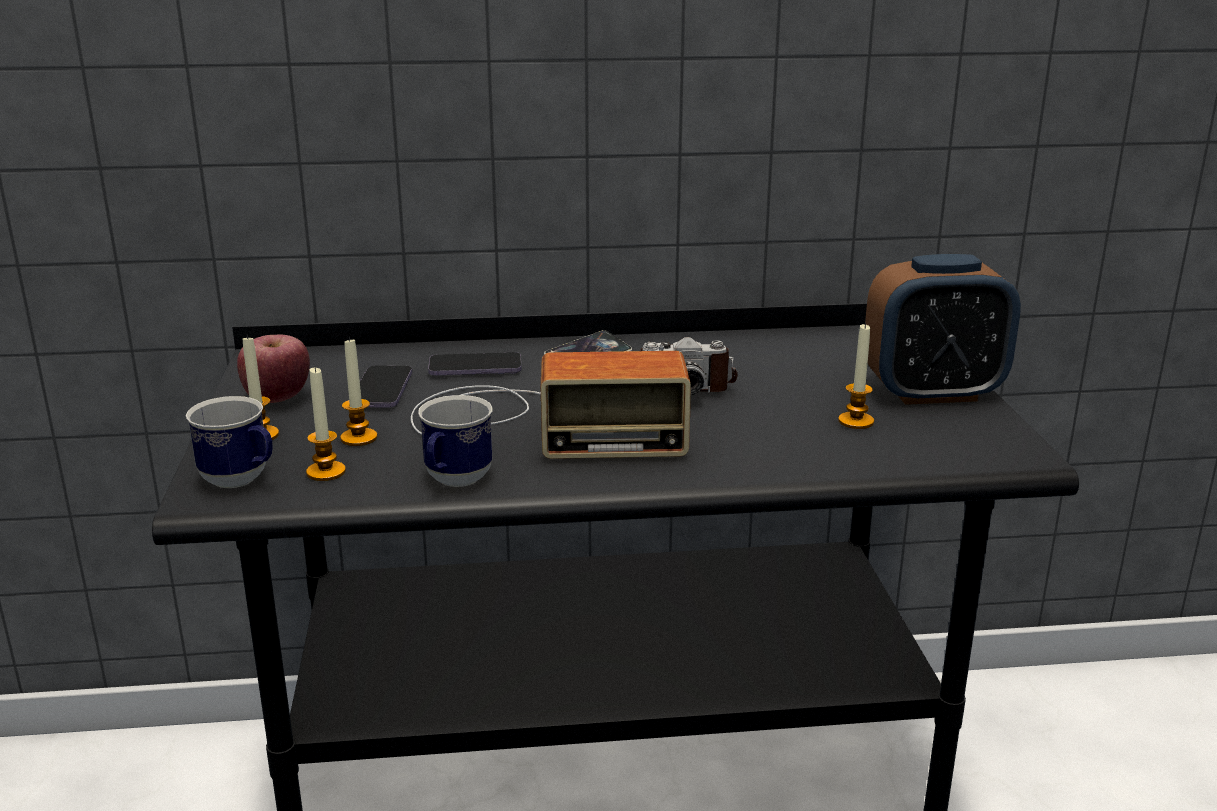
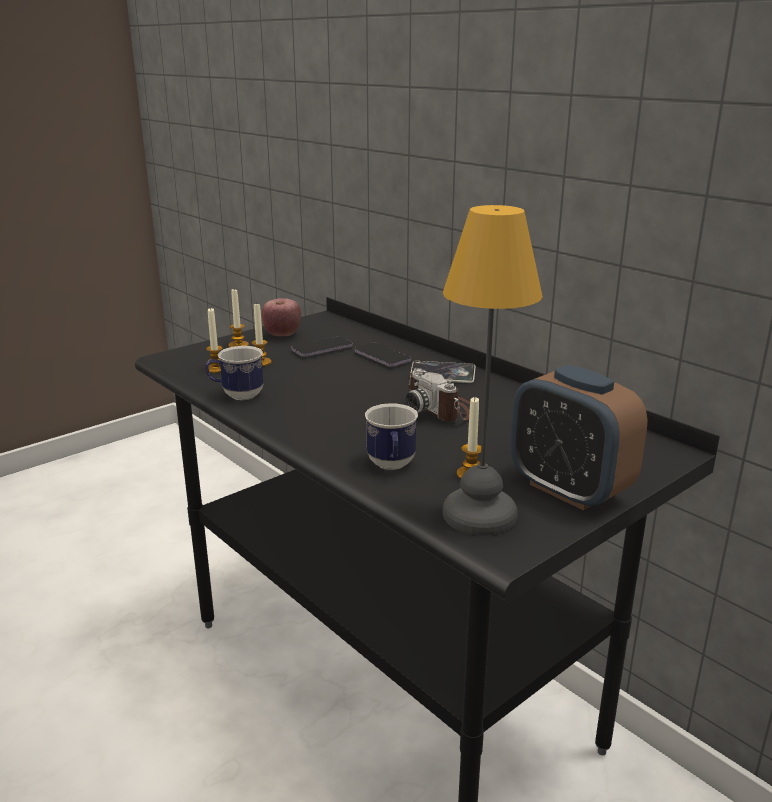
camera: 55 degrees right, 0 degrees up
mug [185,396,273,488] -> mug moved to [365,403,418,470]
radio [411,351,691,459] -> none
none -> table lamp [443,205,543,535]

